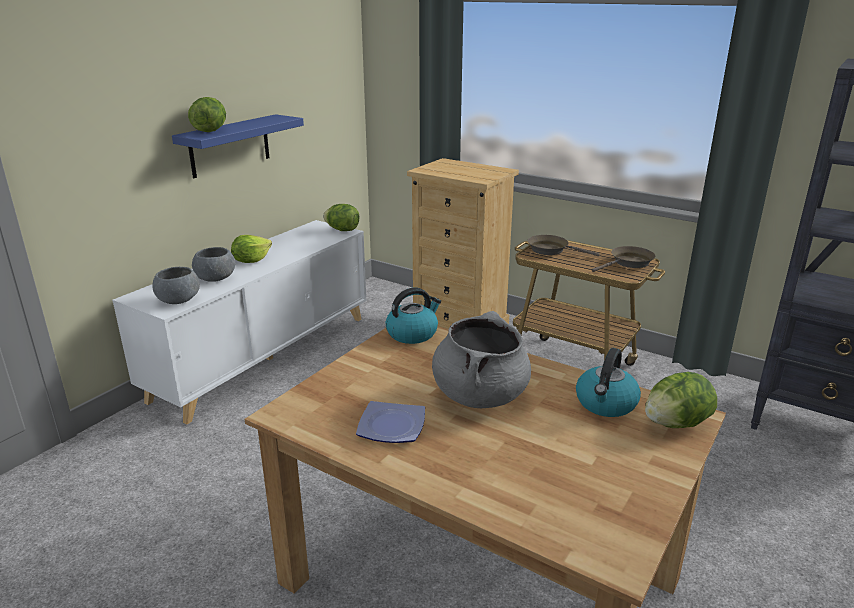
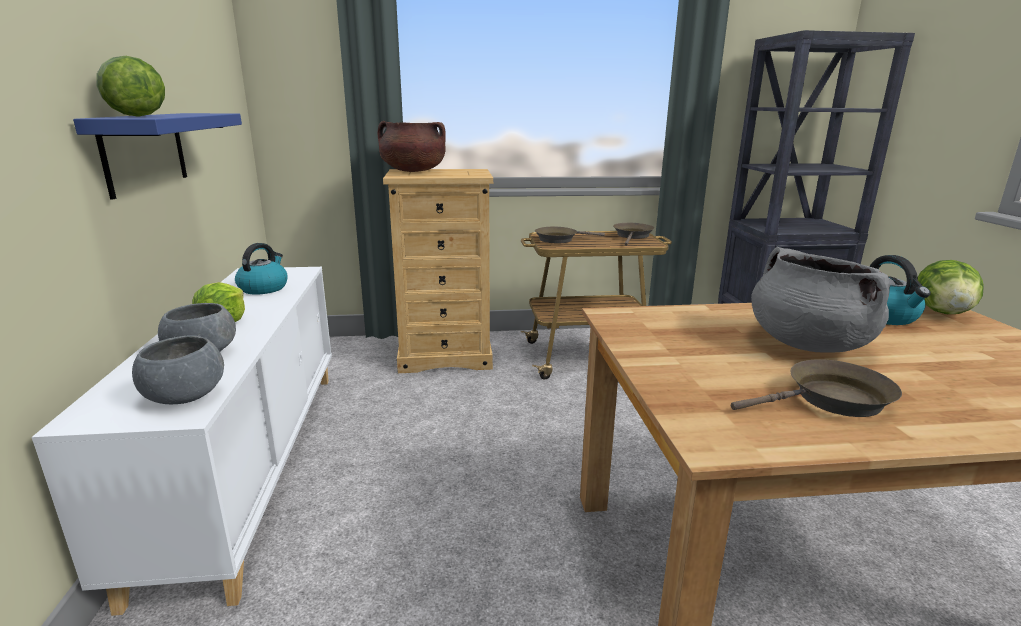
camera: 40 degrees left, 5 degrees down
lettuce [323,204,359,231] -> none
plate [356,401,425,443] -> brown frying pan [731,359,902,417]
kettle [385,287,441,344] -> kettle moved to [235,243,288,295]
none -> brown cooking pot [378,121,446,172]

